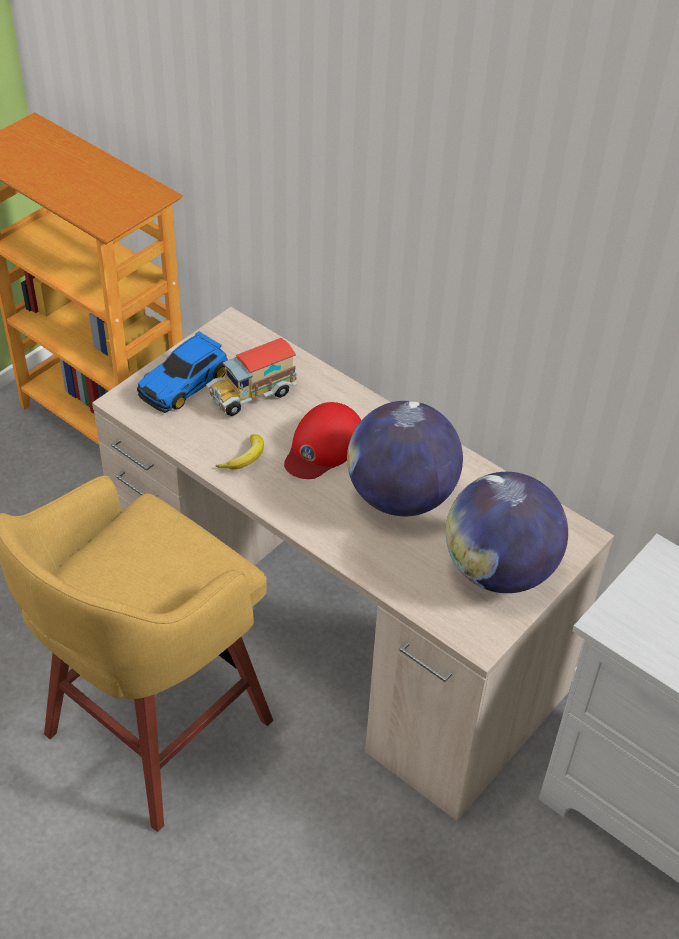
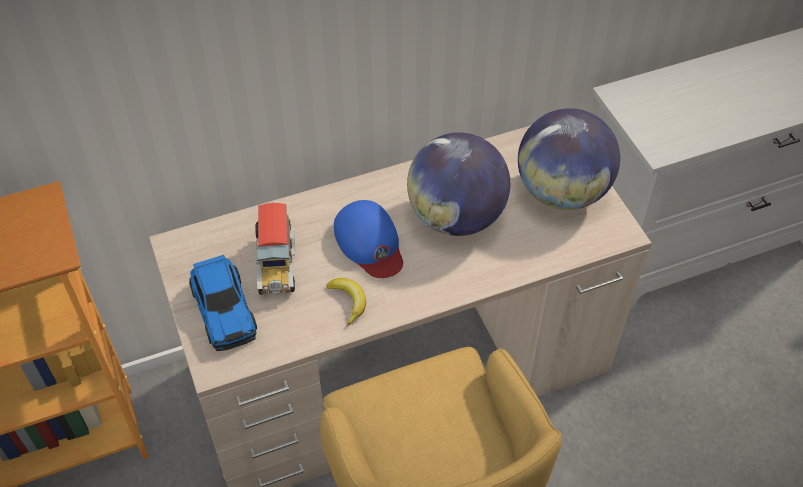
camera: 60 degrees left, 5 degrees up
red cap [284,402,361,479] -> blue cap [334,200,403,278]

